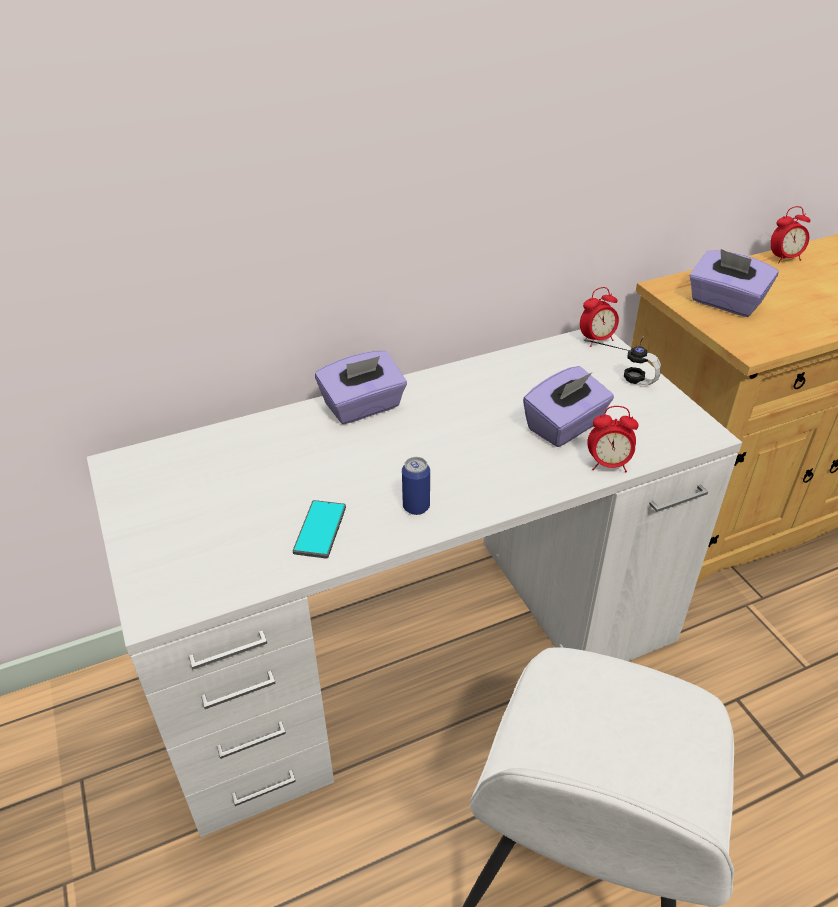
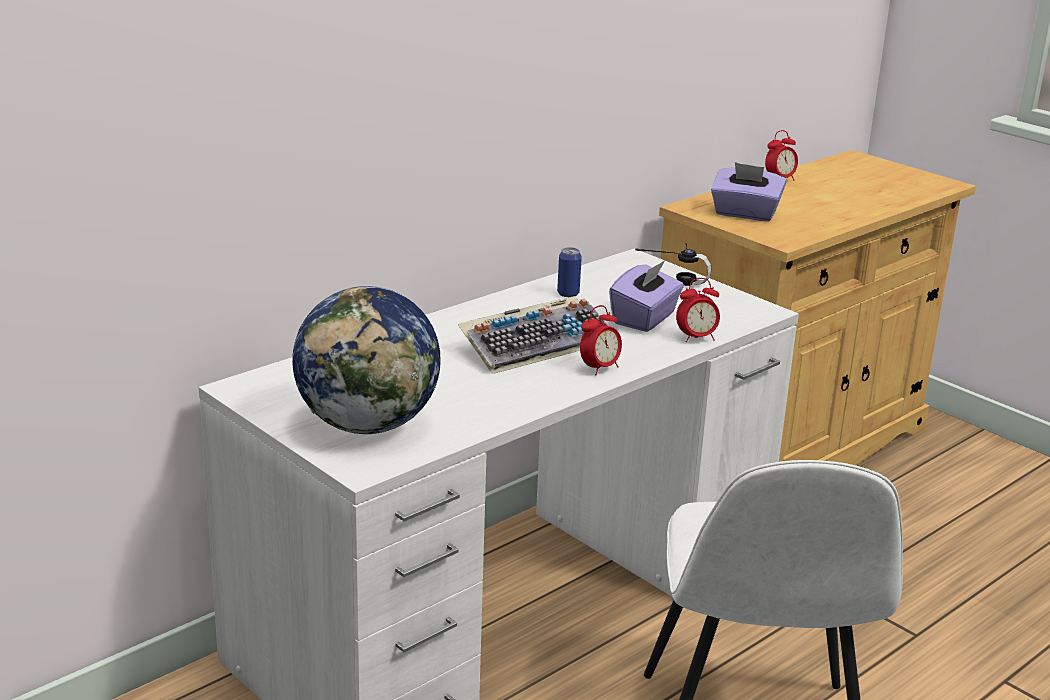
camera: 20 degrees left, 15 degrees down
phone [292,500,346,559] -> none
purple tissue box [315,351,407,424] -> none
can [402,457,430,515] -> can moved to [557,247,582,297]
alarm clock [580,287,619,347] -> alarm clock moved to [580,305,622,376]
none -> globe [292,286,440,434]
none -> keyboard [458,296,608,374]

